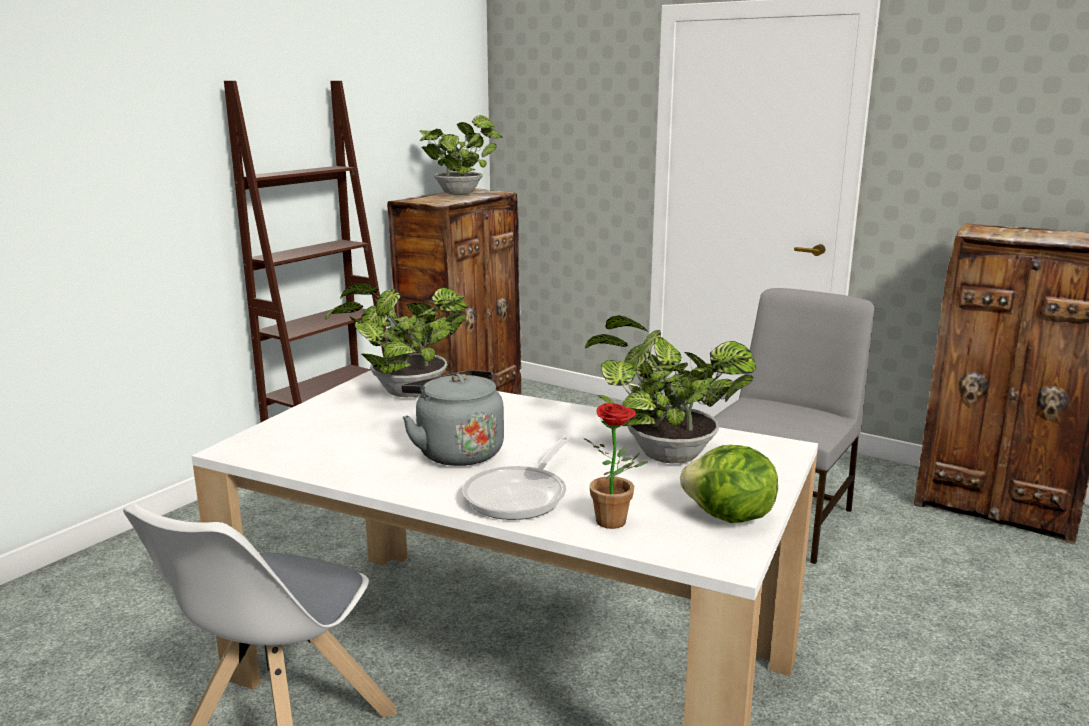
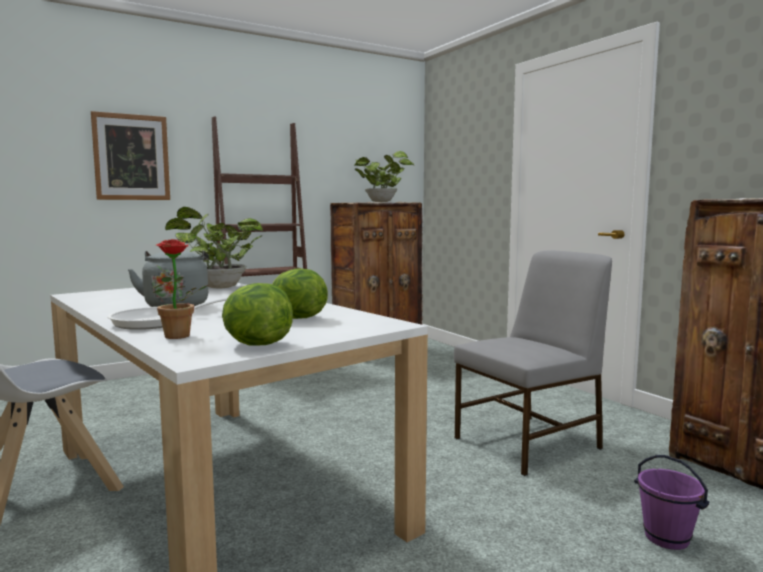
camera: 25 degrees right, 10 degrees down
potted plant [585,315,756,463] -> lettuce [272,268,328,319]
none -> picture [91,111,170,200]
none -> purple bucket [634,455,709,550]

